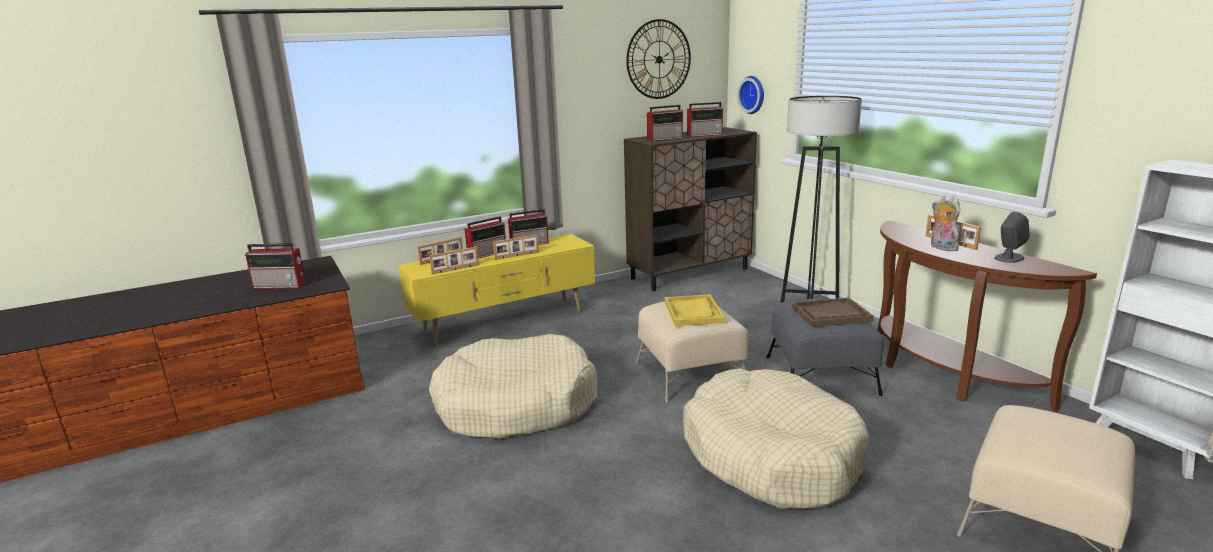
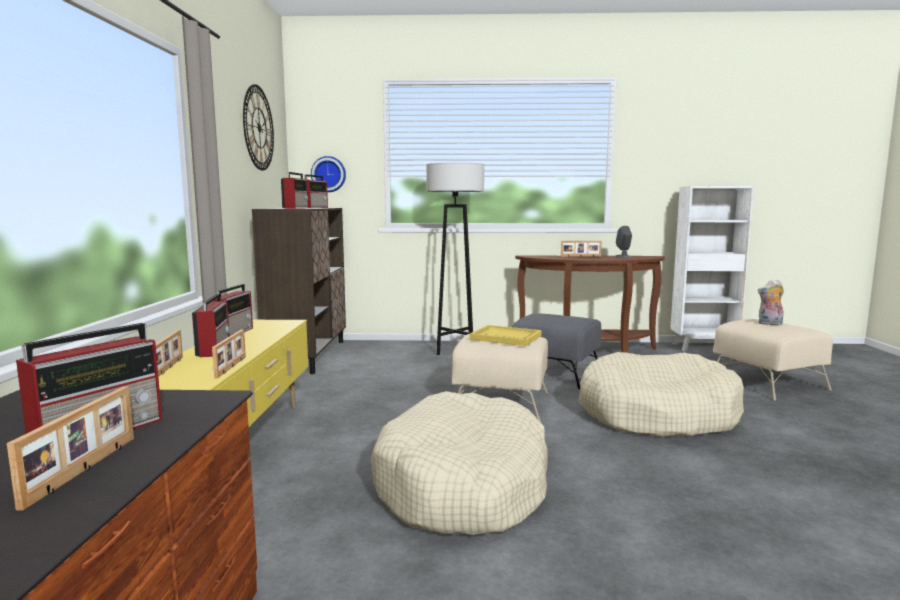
camera: 60 degrees left, 10 degrees down
picture frame [493,235,539,260] -> picture frame moved to [7,386,134,511]
brown tray [792,298,874,327] -> none
plush toy [931,194,960,252] -> plush toy moved to [758,280,784,325]

